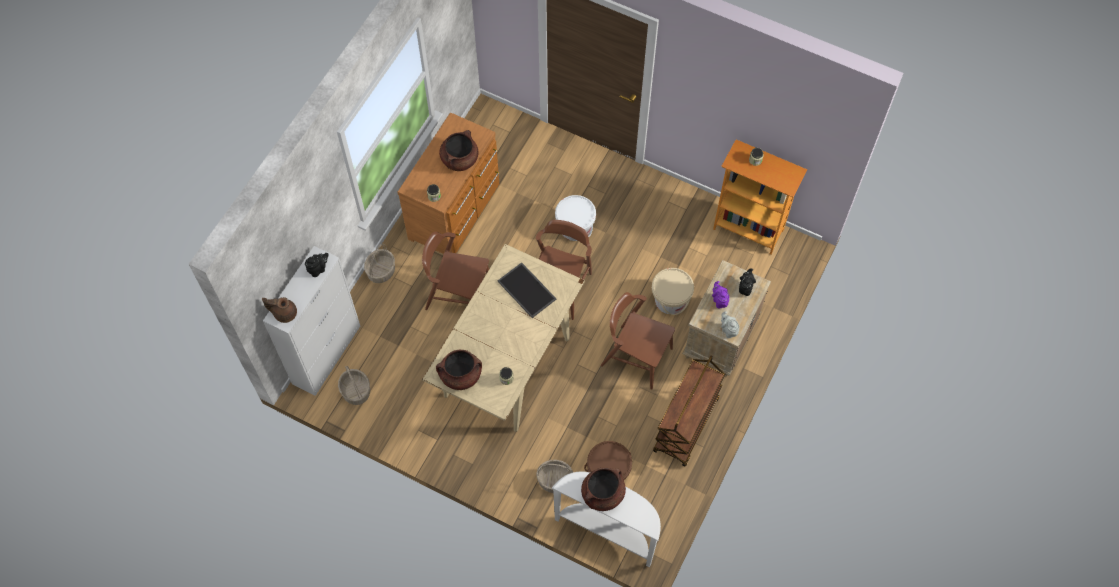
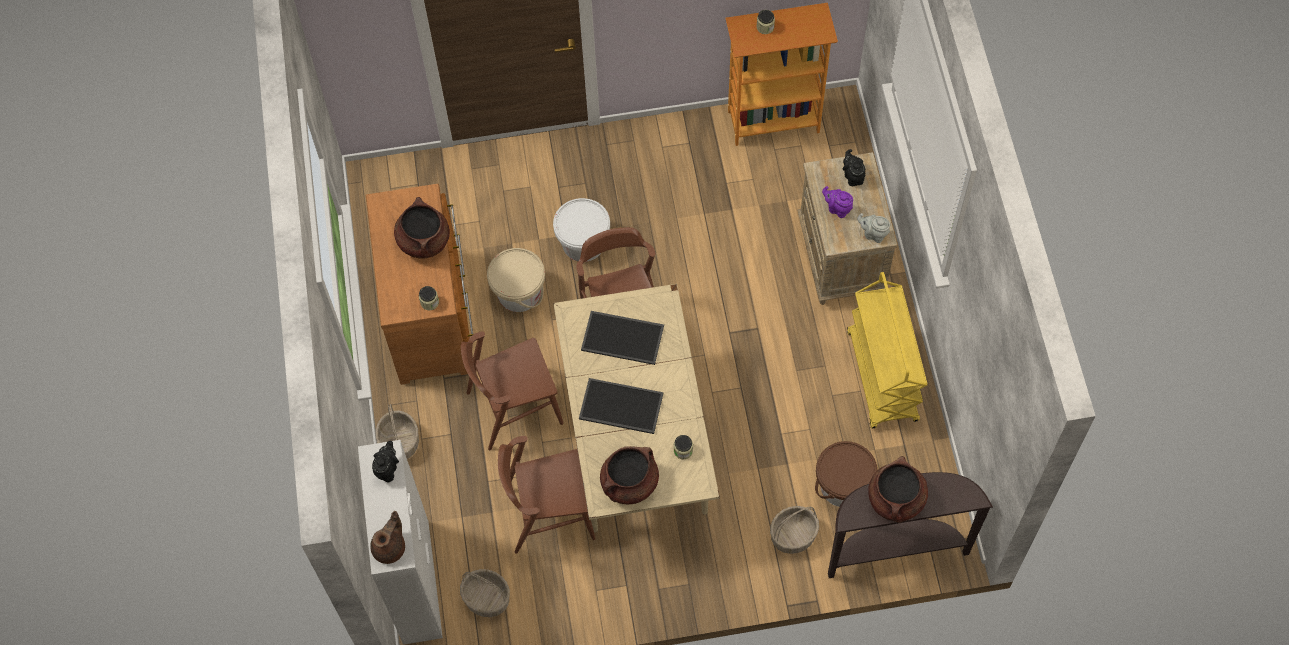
camera: 35 degrees left, 0 degrees up
brown teapot [262,297,297,323] -> brown teapot turned 150 degrees clockwise [370,511,405,564]
white console table [552,472,661,567] -> brown console table [828,472,993,578]
brown chair [601,292,675,390] -> brown chair moved to [498,436,596,554]
beige bucket [652,268,694,315] -> beige bucket moved to [487,248,545,312]
brown cart [653,356,725,467] -> yellow cart [847,272,928,429]
none -> tray [579,378,663,434]

